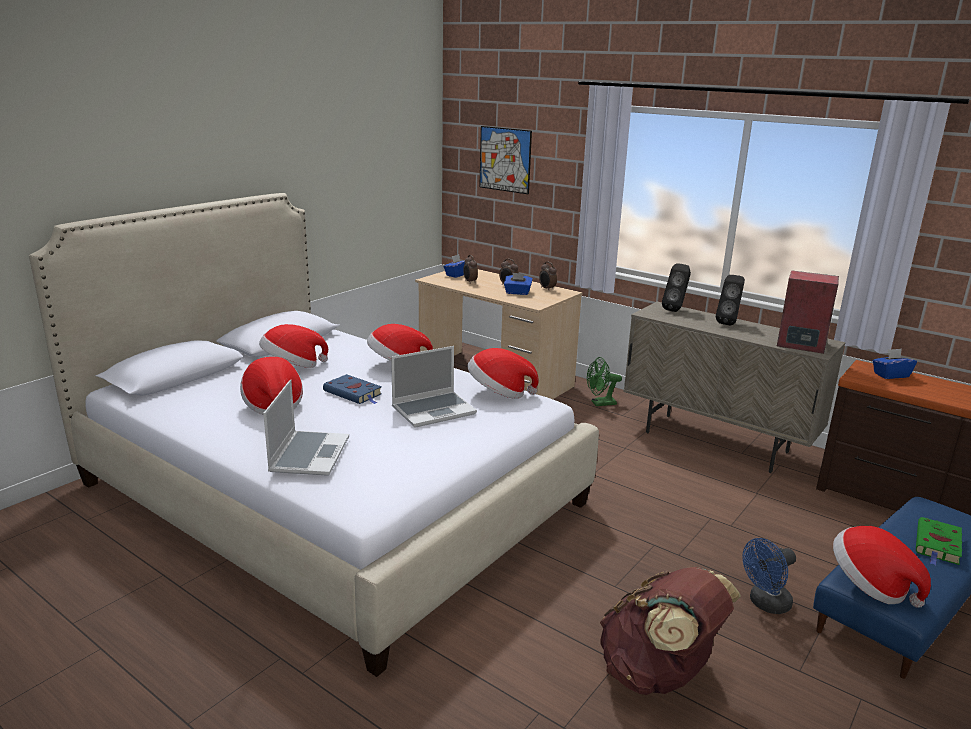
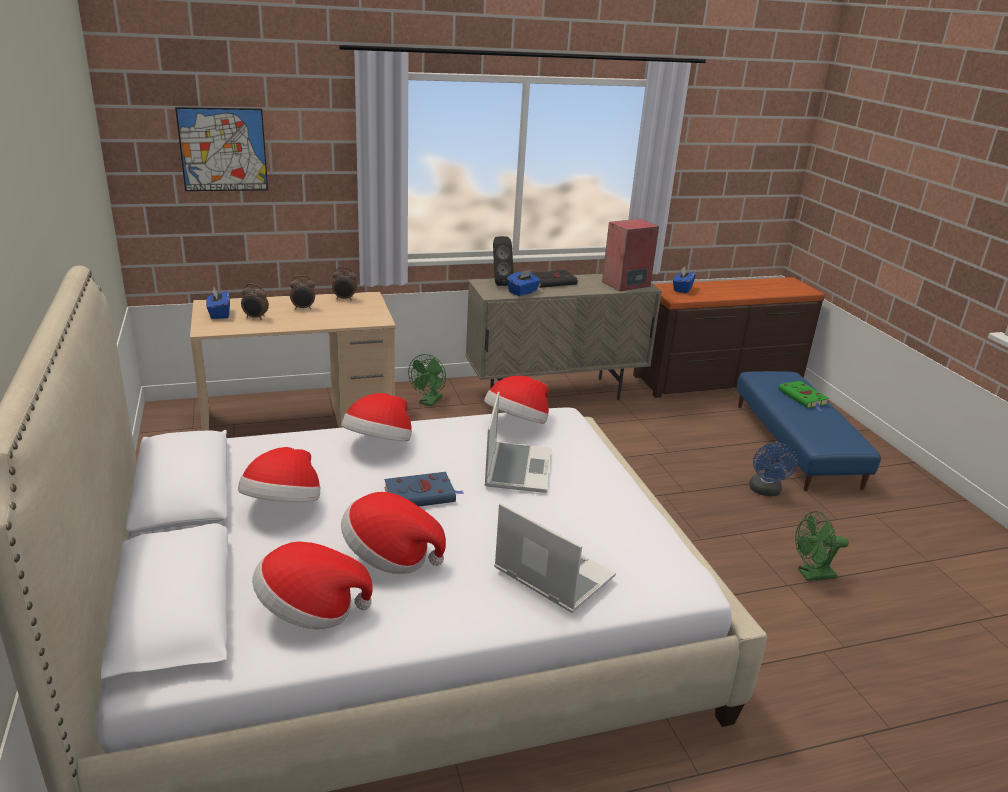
camera: 55 degrees left, 5 degrees up
blue tissue box [504,273,533,295] -> blue tissue box moved to [507,269,540,296]
brown backpack [600,567,741,695] -> green fan [795,511,849,581]
black speaker [716,275,745,326] -> black book [531,270,580,288]
hat [833,526,931,608] -> hat moved to [252,542,373,629]

